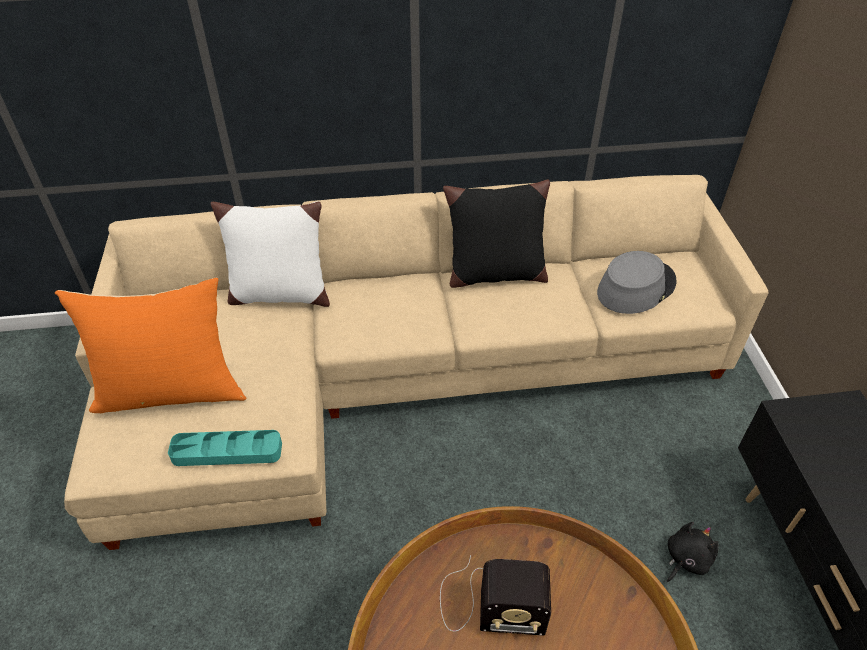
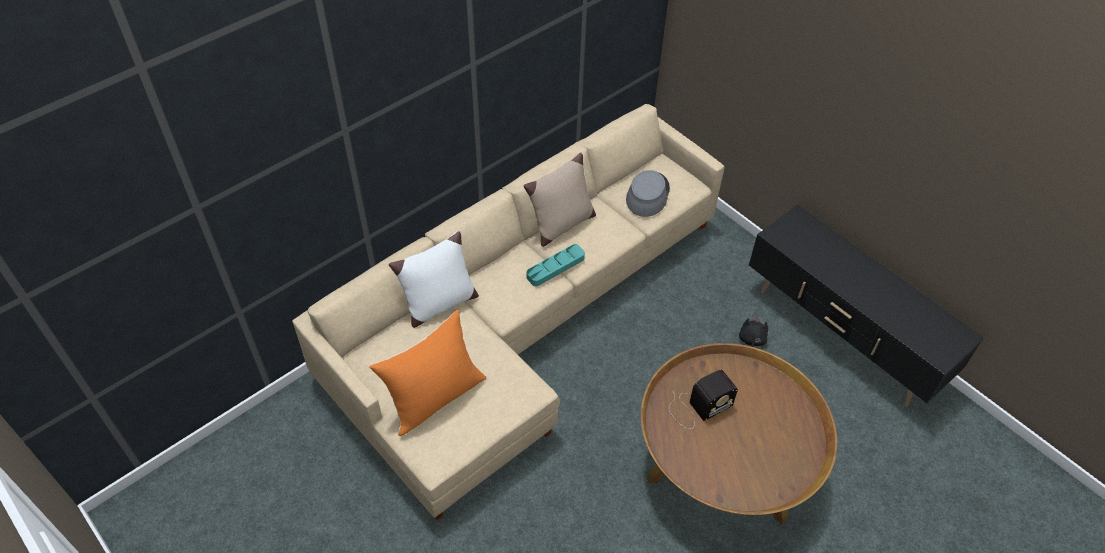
camera: 35 degrees left, 5 degrees up
turquoise tray [168,430,282,466] -> turquoise tray moved to [527,244,585,286]
black pillow [443,179,550,288] -> beige pillow [524,153,596,247]

